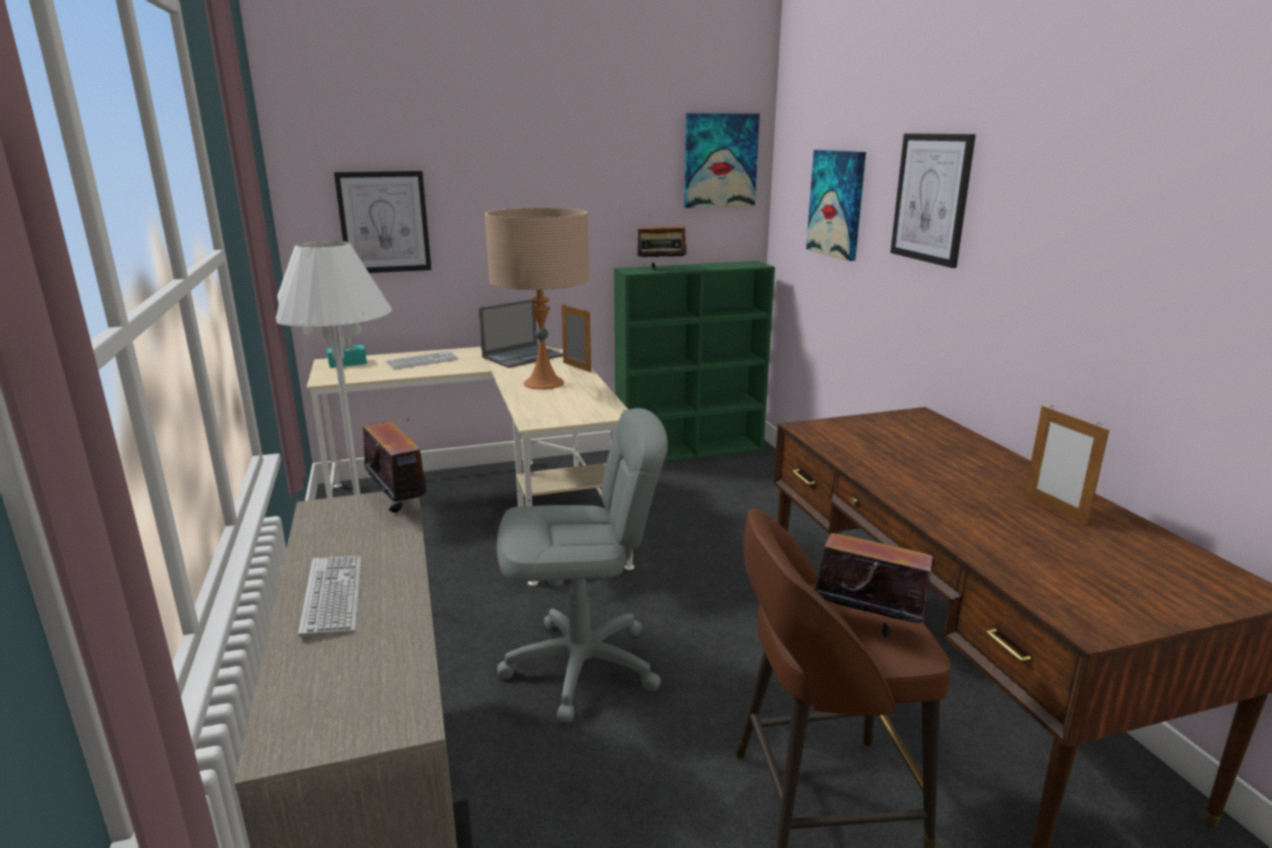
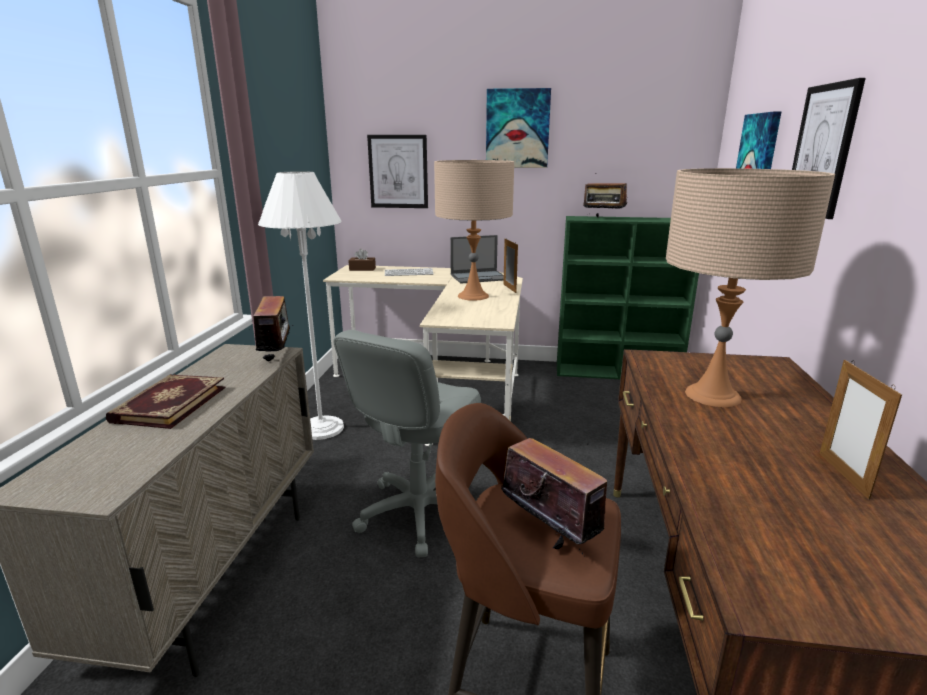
camera: 25 degrees right, 0 degrees up
keyboard [298,556,361,637] -> book [106,374,226,429]
turquoise tissue box [327,335,367,368] -> brown tissue box [348,249,376,271]
grey office chair [497,408,668,723] -> grey office chair turned 105 degrees clockwise [333,330,481,557]
picture [684,113,760,208] -> picture moved to [486,88,551,168]
none -> beige table lamp [666,168,835,407]

